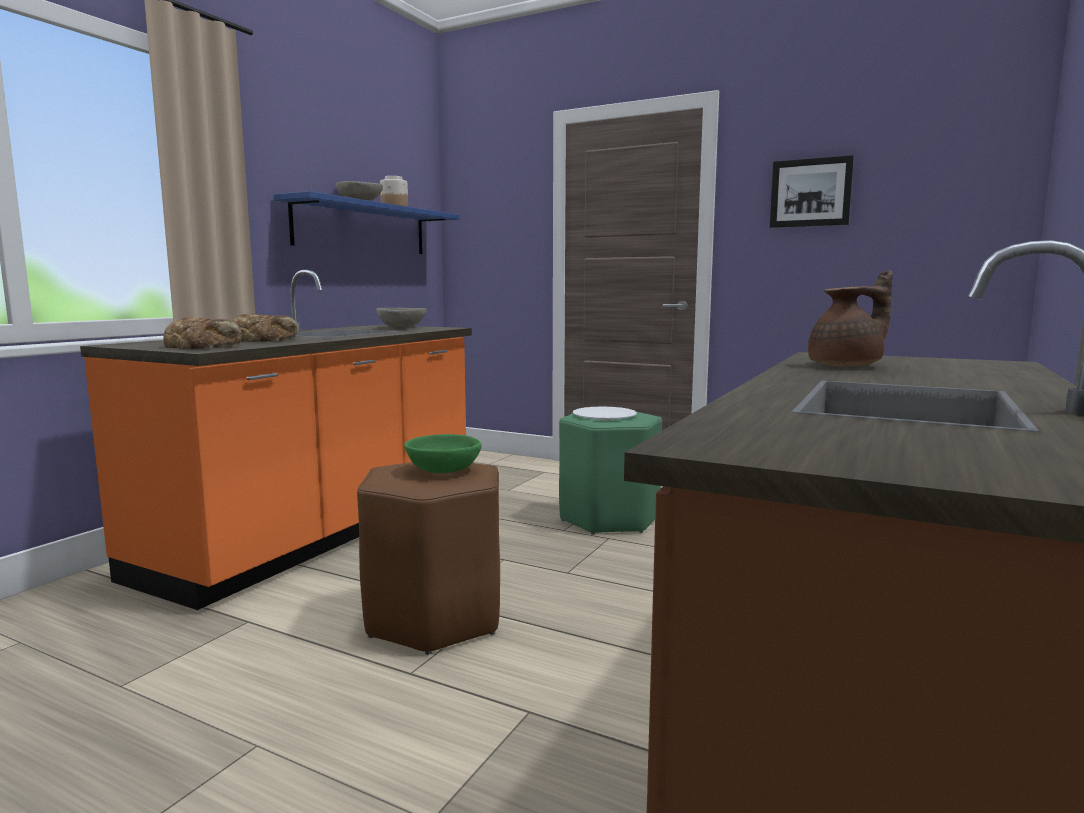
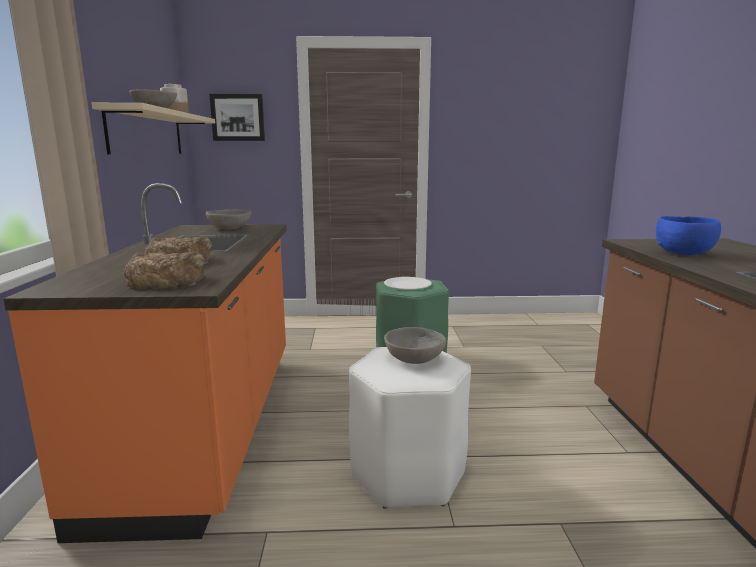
camera: 30 degrees left, 5 degrees up
blue shelf [273,191,460,254] -> beige shelf [92,103,215,155]
brown stool [357,462,500,655] -> white stool [349,347,471,509]
green bowl [404,434,481,473] -> grey bowl [384,327,446,364]
picture [770,155,854,228] -> picture moved to [209,94,265,141]
brown teapot [808,270,893,367] -> blue bowl [656,216,721,255]

